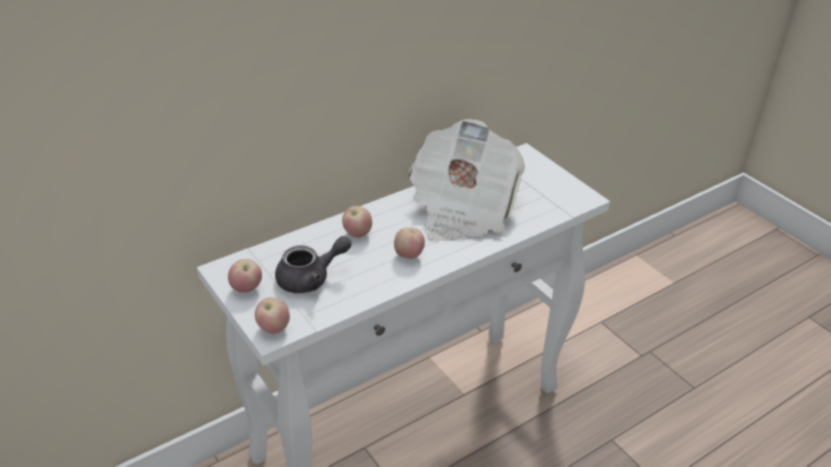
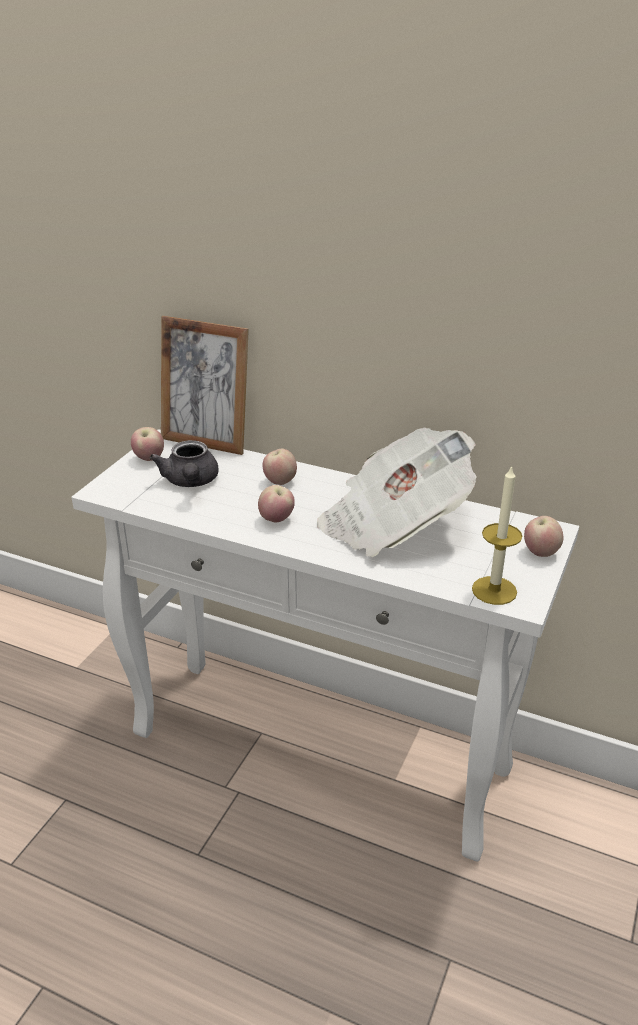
camera: 60 degrees right, 5 degrees down
apple [255,297,290,334] -> apple moved to [524,516,563,557]
grey teapot [275,236,352,293] -> grey teapot turned 45 degrees clockwise [150,440,219,487]
none -> picture frame [161,316,249,455]
none -> candle [472,465,522,605]

